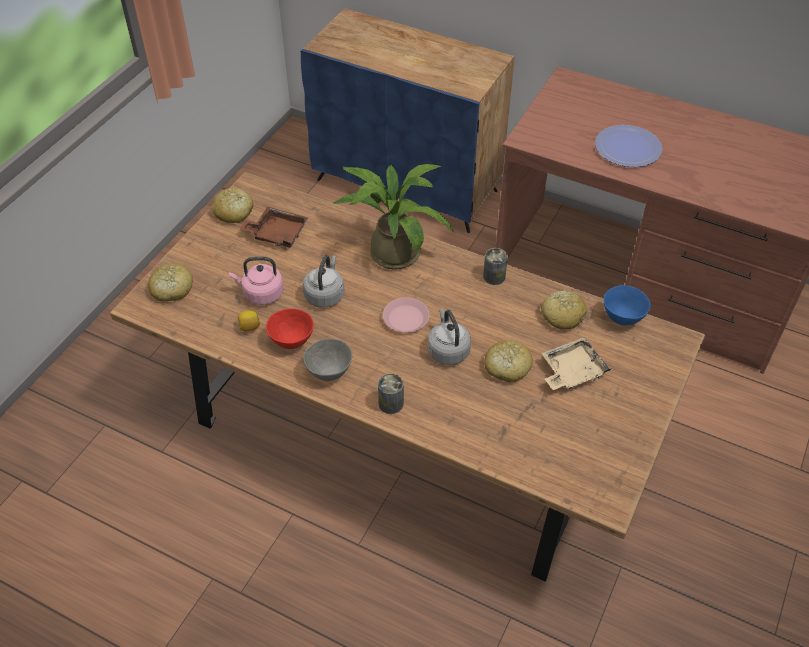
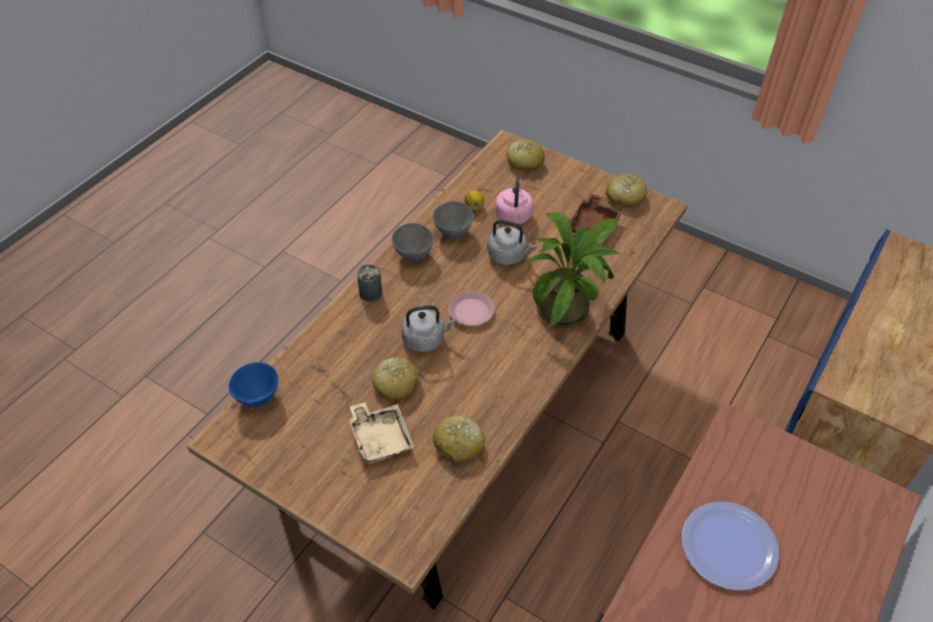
camera: 95 degrees right, 0 degrees up
red bowl [266,308,314,349] -> grey bowl [432,201,474,239]
can [483,248,508,285] -> none
blue bowl [604,285,651,325] -> blue bowl moved to [228,362,279,407]

